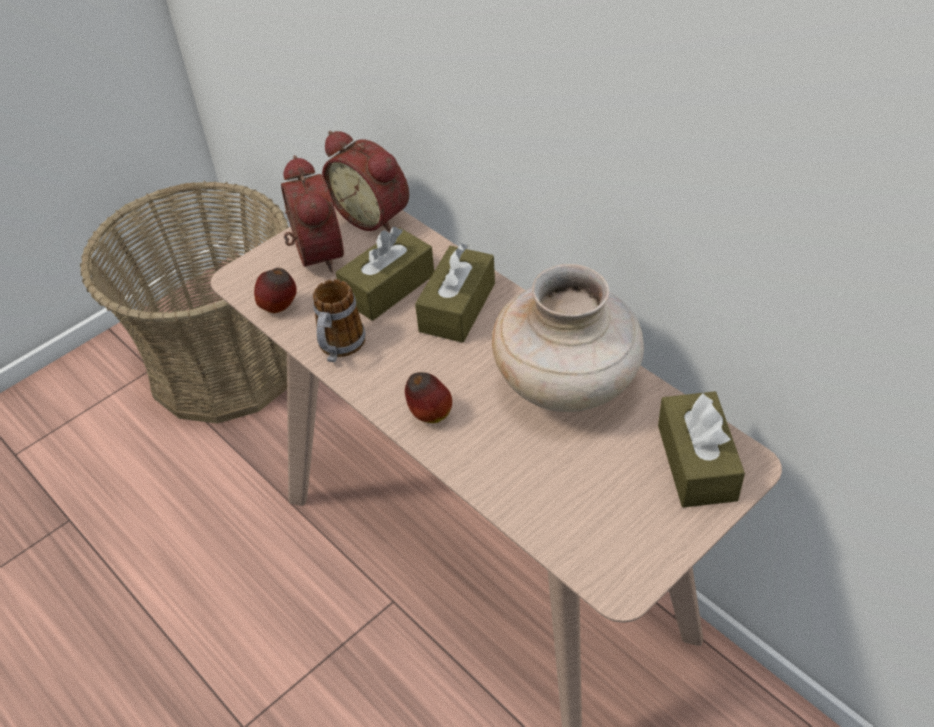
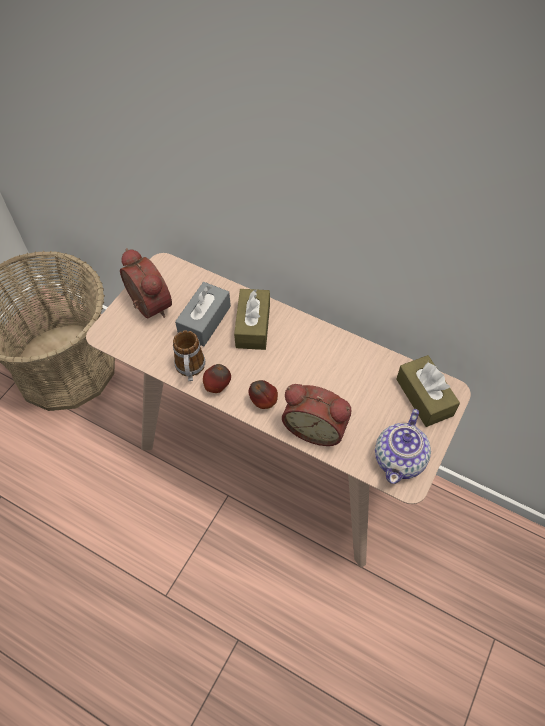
camera: 20 degrees left, 10 degrees up
apple [254,268,297,313] -> apple moved to [203,364,231,393]
alarm clock [322,131,409,233] -> alarm clock moved to [282,384,352,446]
brown tissue box [336,227,434,321] -> grey tissue box [175,282,231,347]
beige vase [492,264,644,412] -> none
none -> teapot [375,409,431,484]

